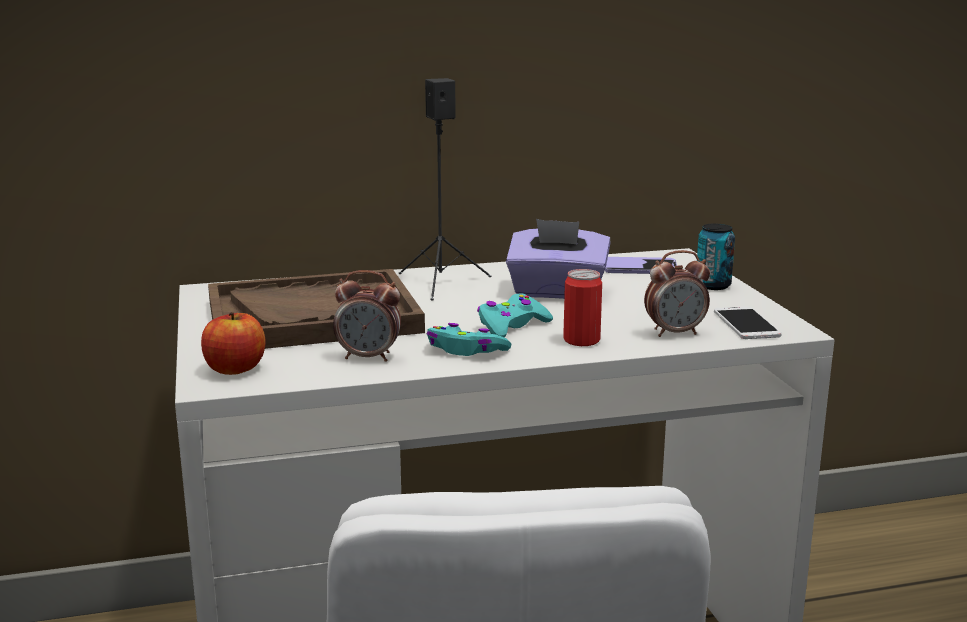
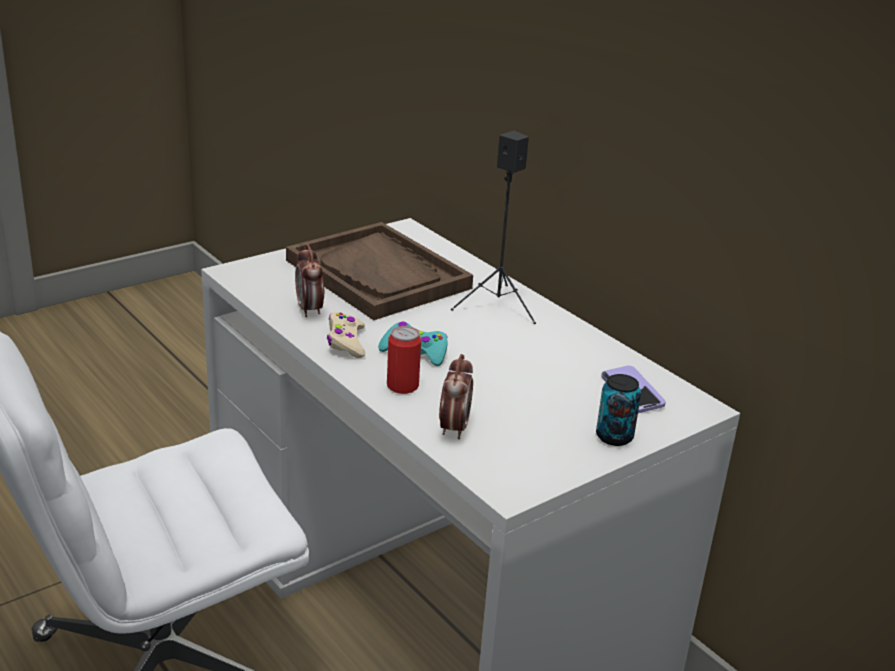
camera: 65 degrees right, 10 degrees up
apple [201,312,266,375] -> none
turquoise game controller [427,323,512,356] -> beige game controller [327,312,365,358]
purple tissue box [506,219,611,299] -> none
alarm clock [644,250,710,337] -> alarm clock turned 135 degrees counterclockwise [439,354,473,439]
phone [714,306,782,339] -> none

